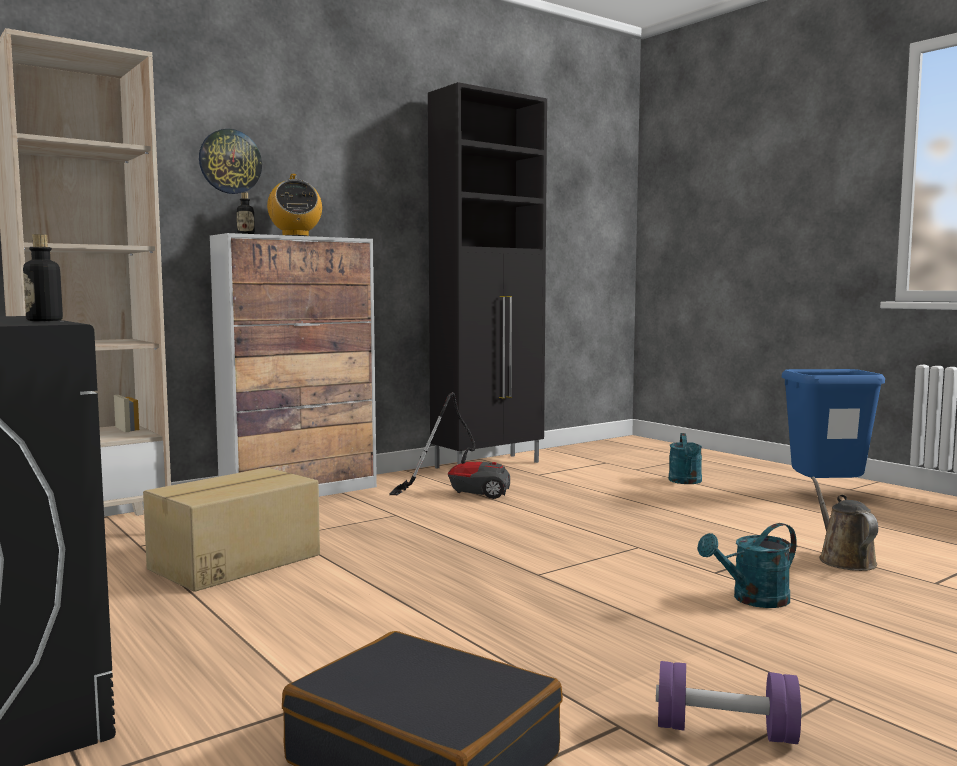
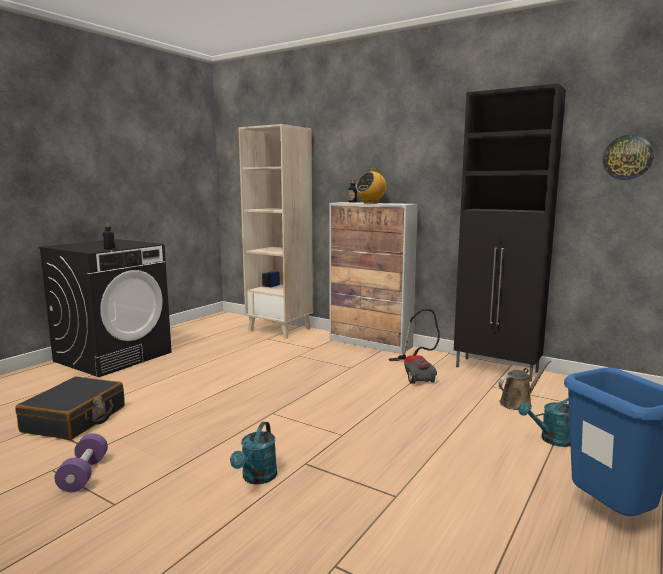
camera: 70 degrees right, 5 degrees up
cardboard box [143,468,320,592] -> none
wall clock [199,129,262,194] -> wall clock moved to [603,135,654,180]
turquoise watering can [697,523,797,608] -> turquoise watering can turned 120 degrees counterclockwise [230,422,277,484]
brown watering can [811,476,878,571] -> brown watering can moved to [498,360,551,410]

